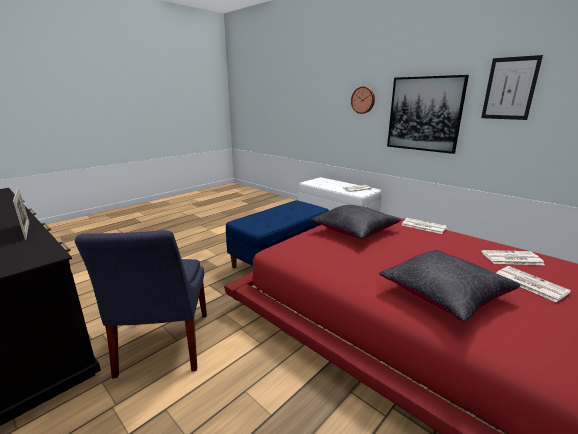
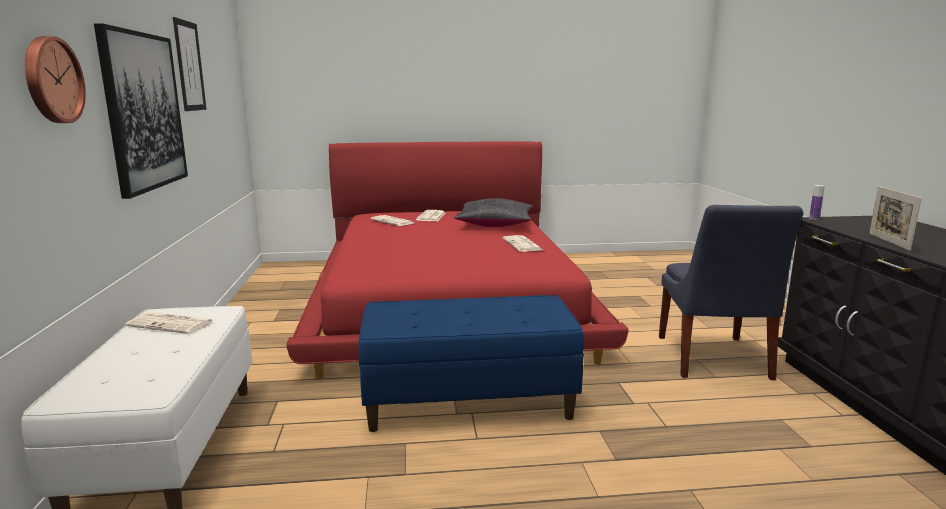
camera: 140 degrees left, 5 degrees down
blue chair [75,230,207,378] -> blue chair turned 150 degrees clockwise [659,205,803,380]
black pillow [311,205,401,239] -> none
newspaper [402,218,447,234] -> newspaper moved to [502,235,543,252]
none -> bottle [809,185,825,220]

